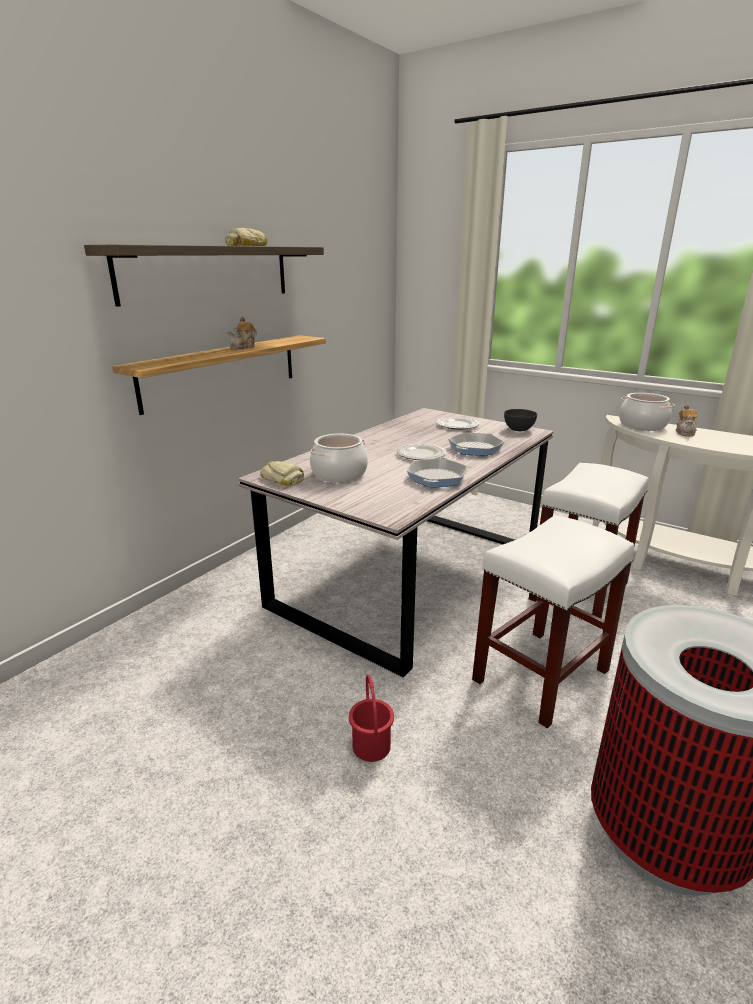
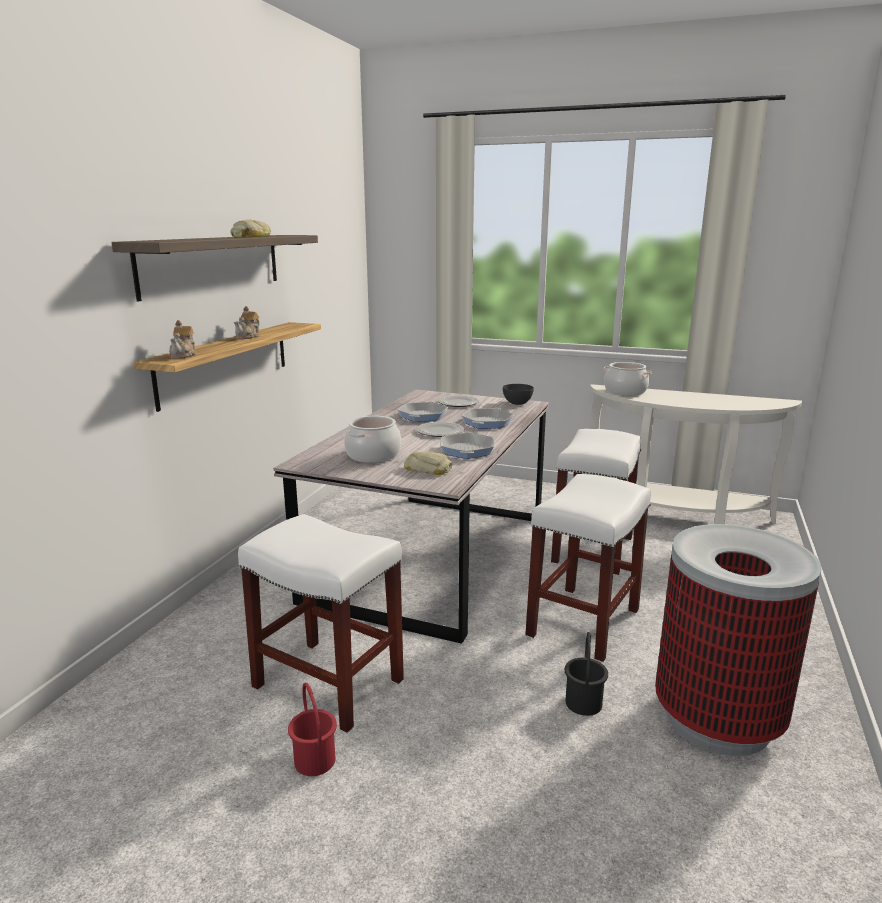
camera: 15 degrees left, 5 degrees down
bread [260,461,304,486] -> bread moved to [404,452,452,475]
red bucket [349,675,394,762] -> red bucket moved to [288,683,337,776]
teapot [676,404,697,436] -> teapot moved to [169,320,197,359]
none -> white stool [238,514,404,734]
none -> frying pan [398,402,448,422]
none -> black bucket [565,632,608,716]

